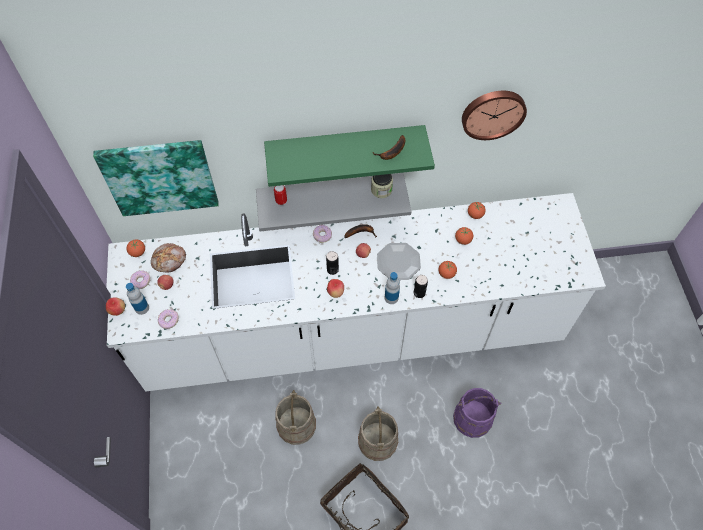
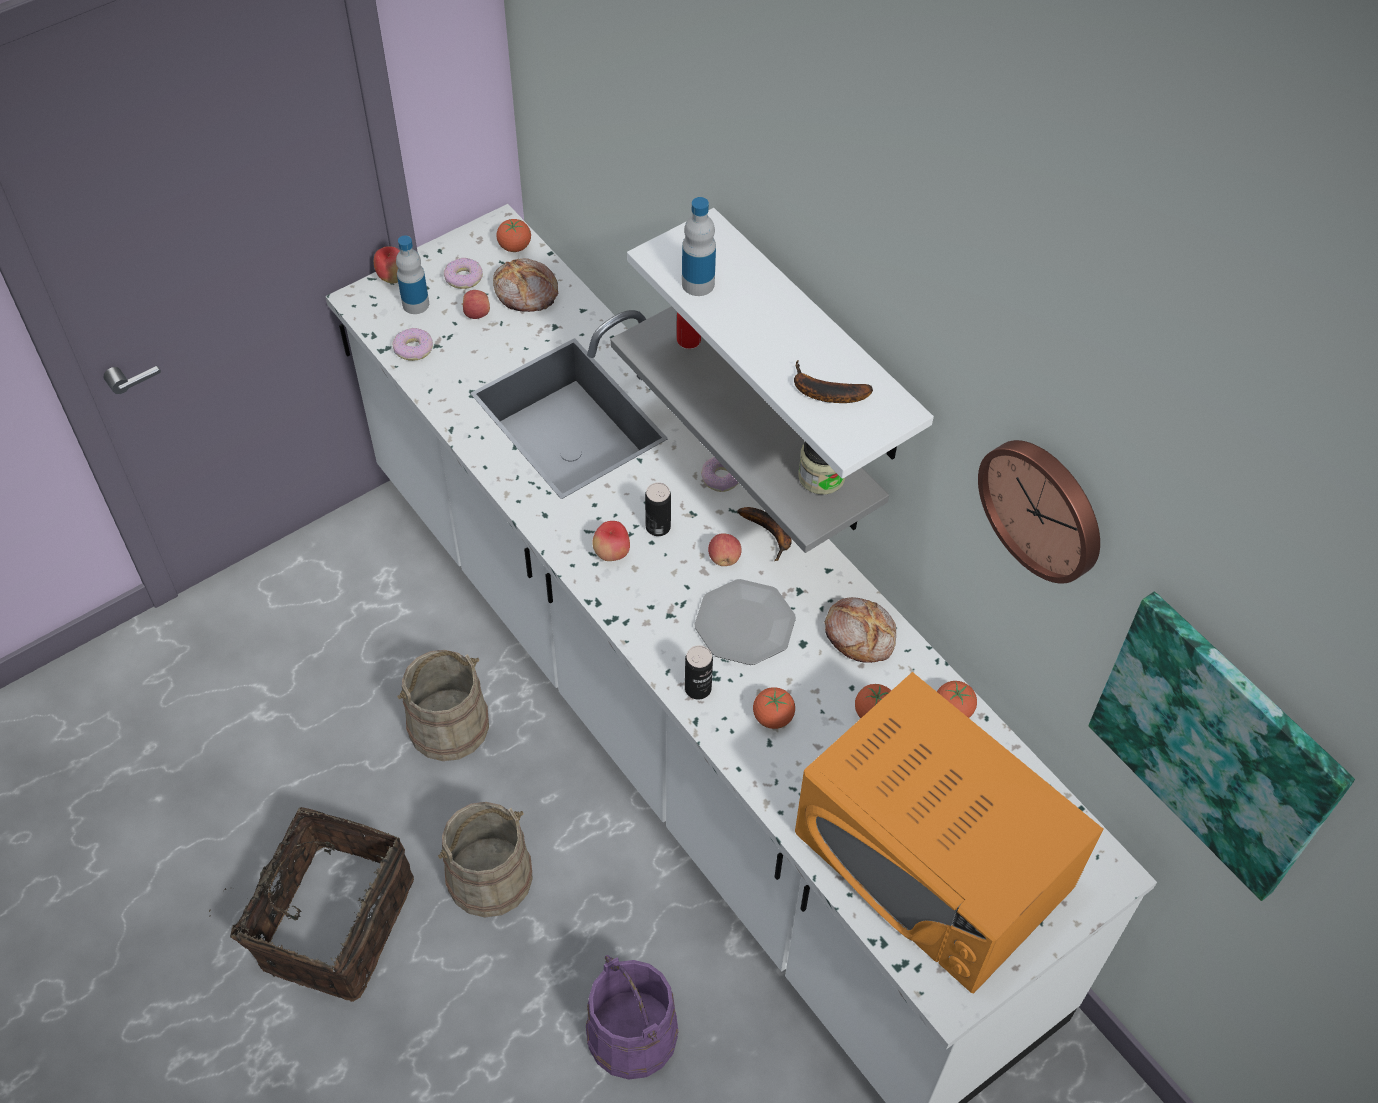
camera: 60 degrees right, 5 degrees down
picture [93,140,219,216] -> picture moved to [1089,591,1355,901]
green shelf [264,125,435,187] -> white shelf [627,208,934,479]
bottle [385,272,400,304] -> bottle moved to [682,197,716,296]
none -> orange microwave [795,672,1103,993]
none -> bread [824,597,896,663]

